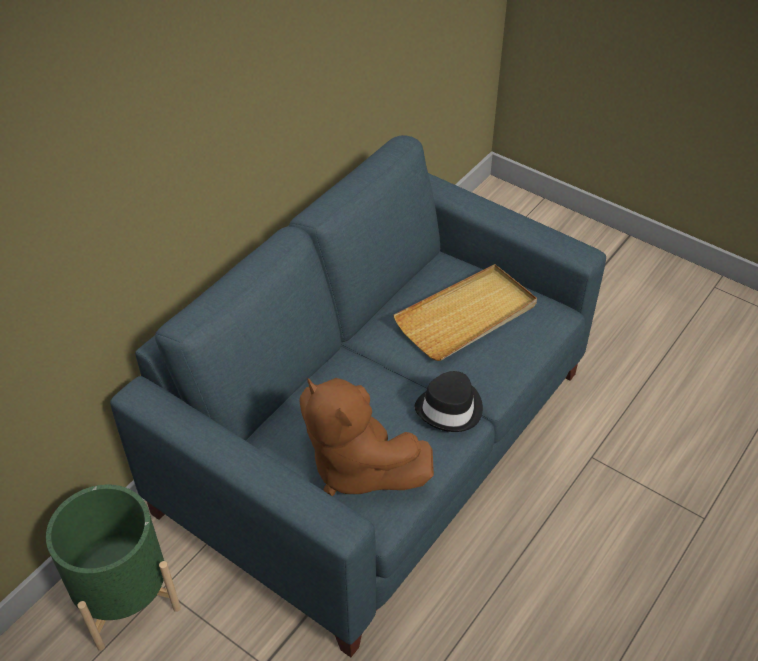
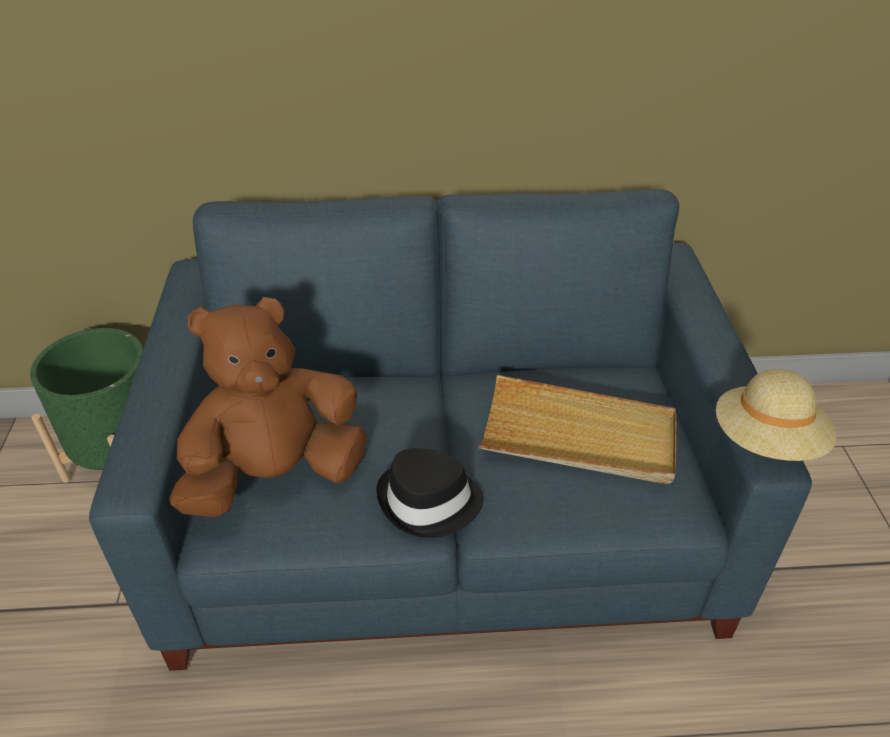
camera: 50 degrees right, 5 degrees down
brown plush toy [299,378,434,496] -> brown plush toy turned 60 degrees clockwise [169,297,367,517]
none -> beige hat [716,369,836,461]

